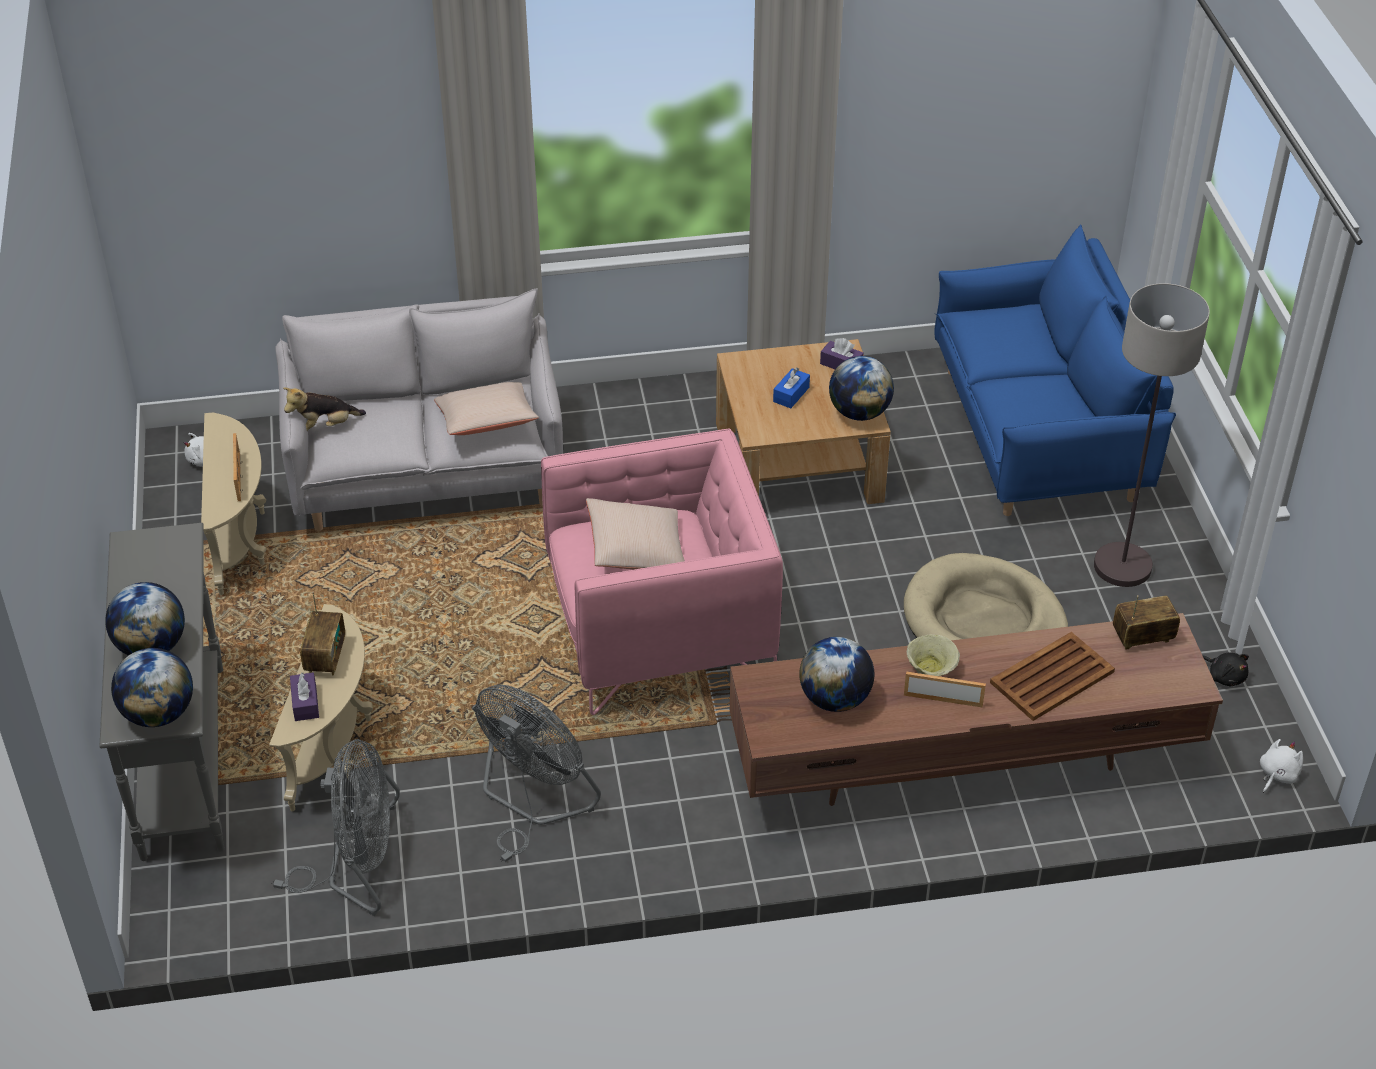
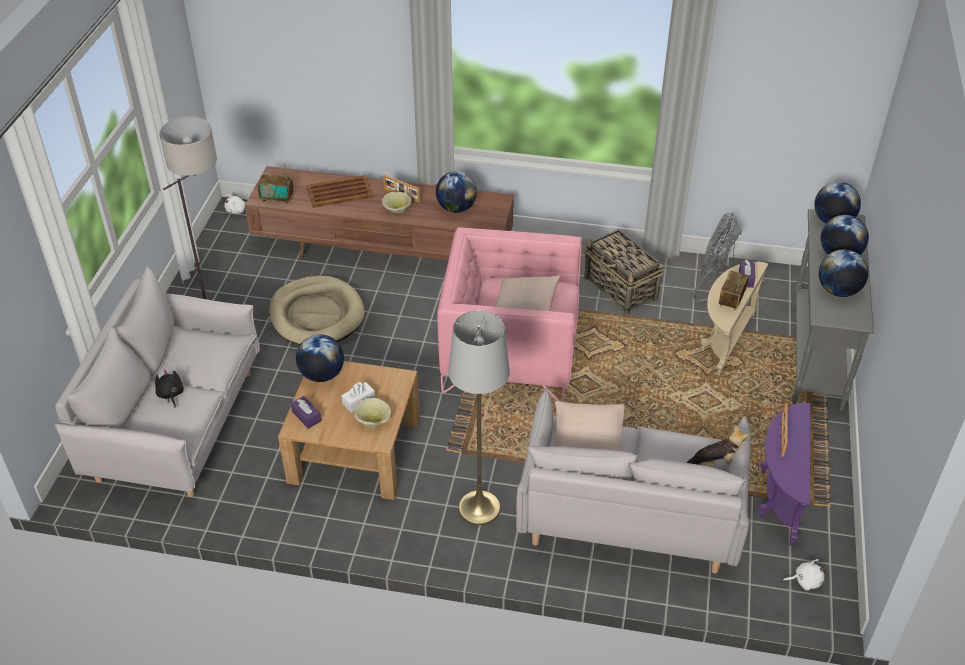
camera: 160 degrees left, 0 degrees up
beige side table [201,412,267,595] -> purple side table [758,402,810,546]
grey fan [472,685,601,862] -> basket [584,229,664,315]
blue tissue box [773,367,810,408] -> white tissue box [341,382,375,413]
blue sofa [934,224,1176,516] -> grey sofa [54,265,260,497]
black plush toy [1203,652,1249,686] -> black plush toy moved to [155,370,184,408]
none -> beige bowl [354,398,391,428]
none -> grey floor lamp [448,310,510,525]
none -> globe [819,249,869,297]

